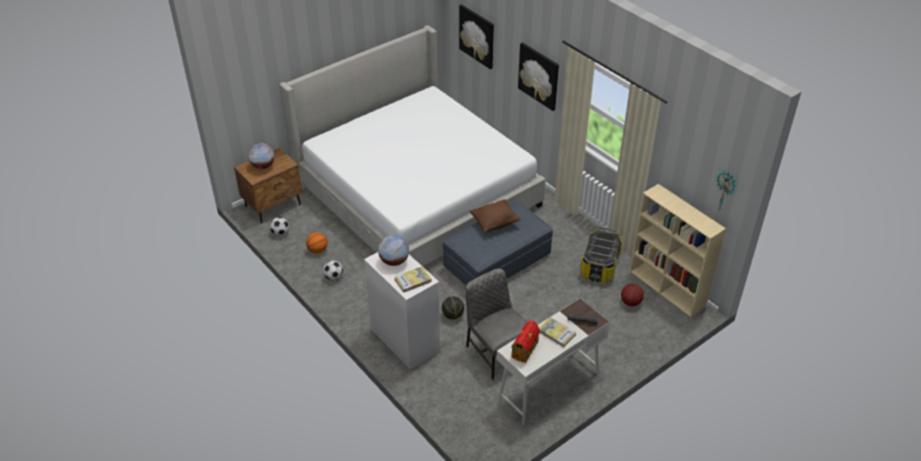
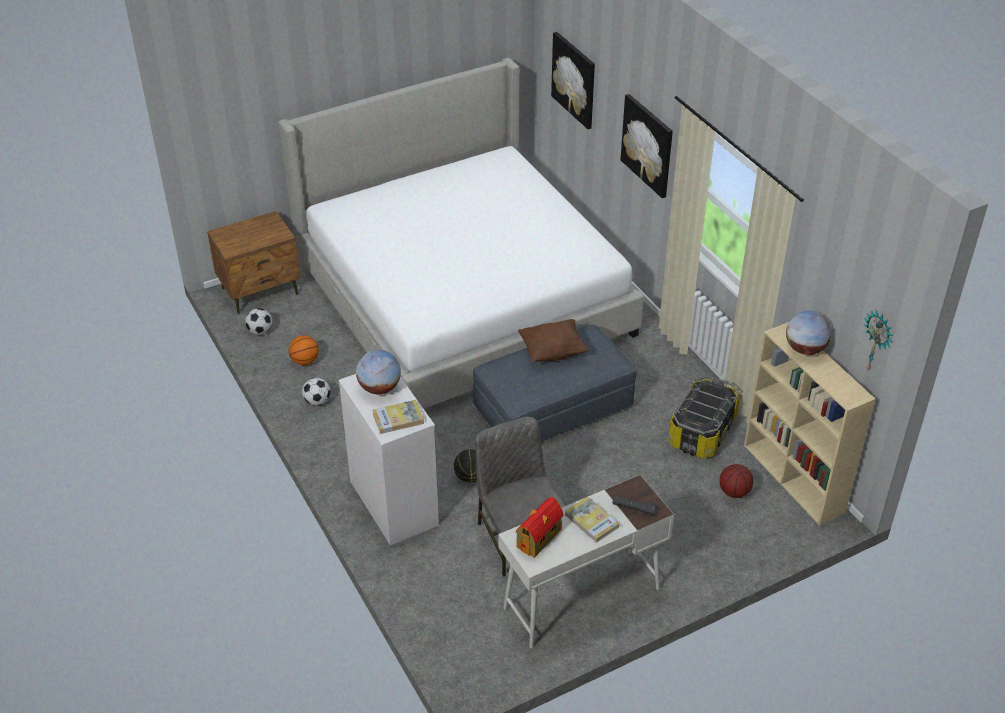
camera: 10 degrees right, 0 degrees up
globe [248,143,275,169] -> globe moved to [786,311,831,355]

